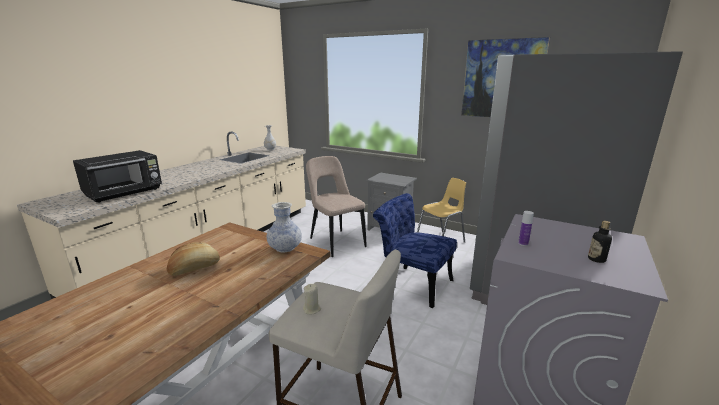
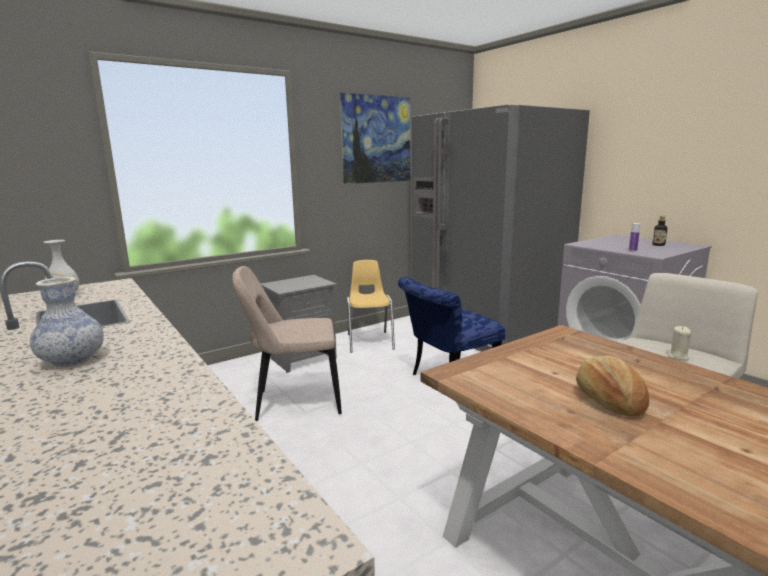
camera: 65 degrees left, 5 degrees down
black microwave [73,150,162,203] -> none
vase [267,202,302,252] -> vase moved to [30,277,104,367]

